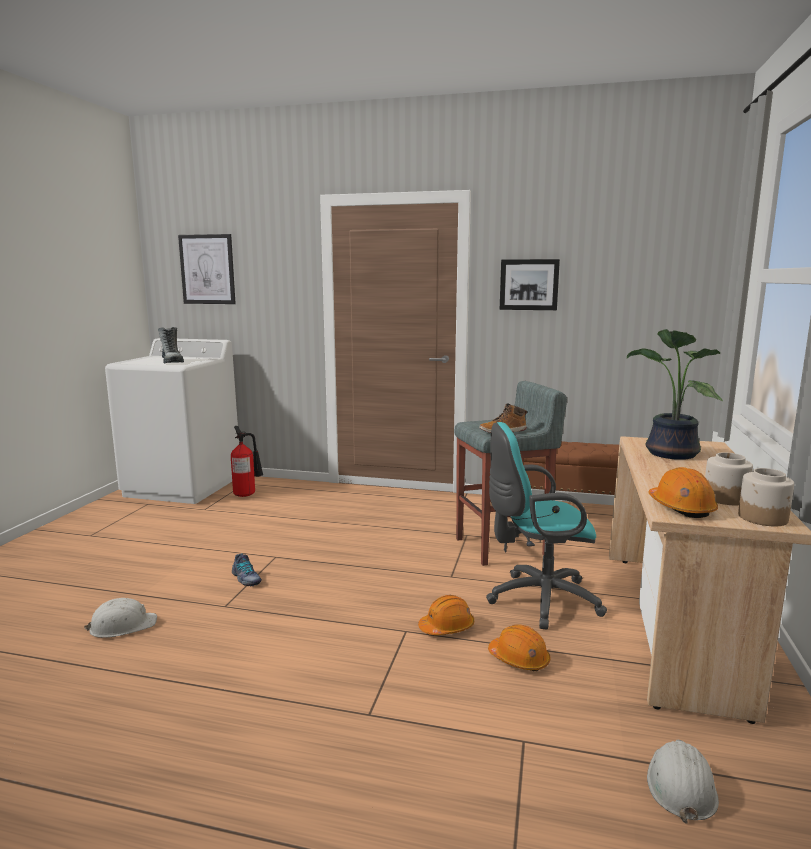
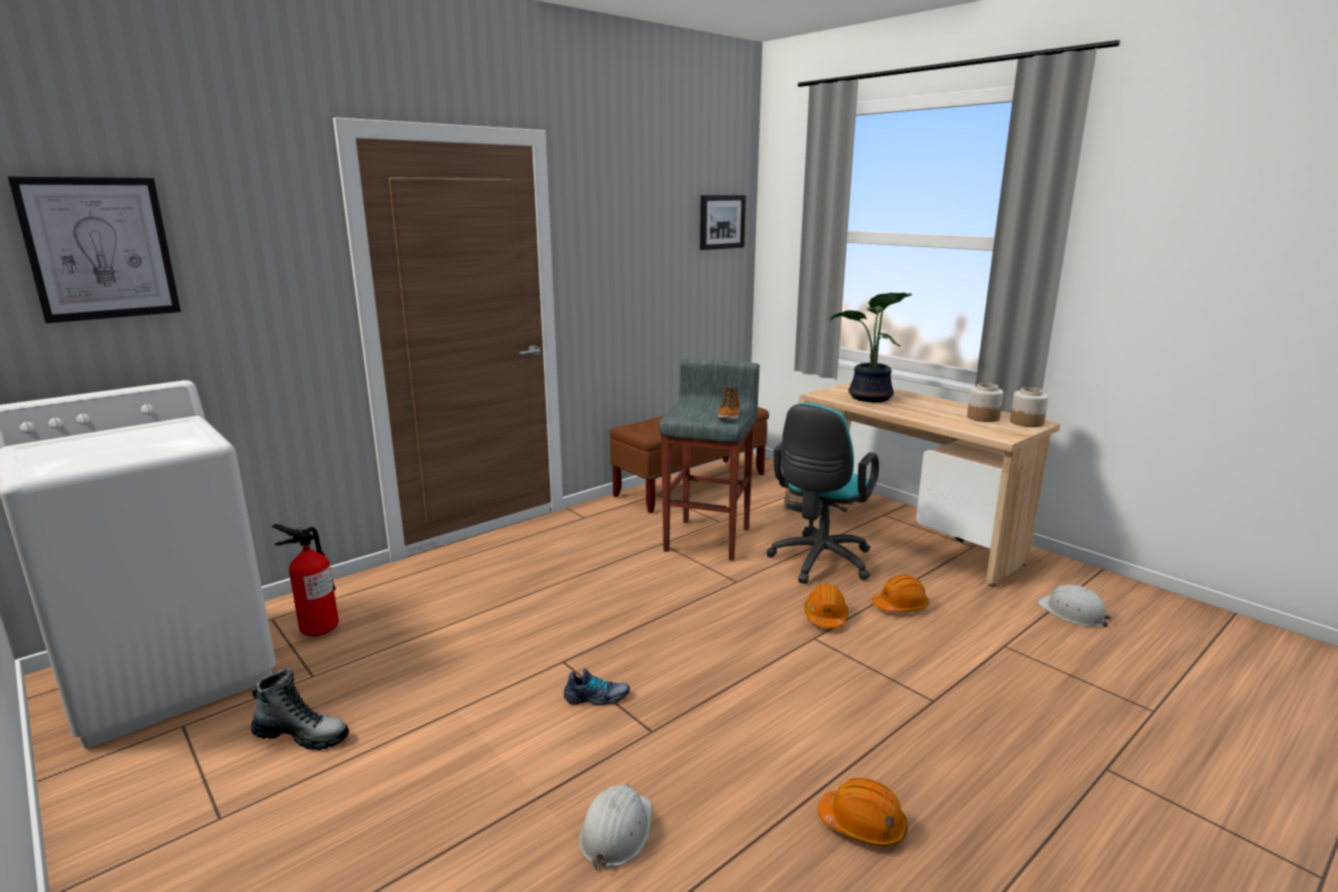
camera: 55 degrees left, 5 degrees up
boot [158,327,184,363] -> boot moved to [251,668,349,750]
picture [500,259,560,310] -> picture moved to [700,195,746,250]
orange hard hat [648,467,718,518] -> orange hard hat moved to [817,778,908,846]

